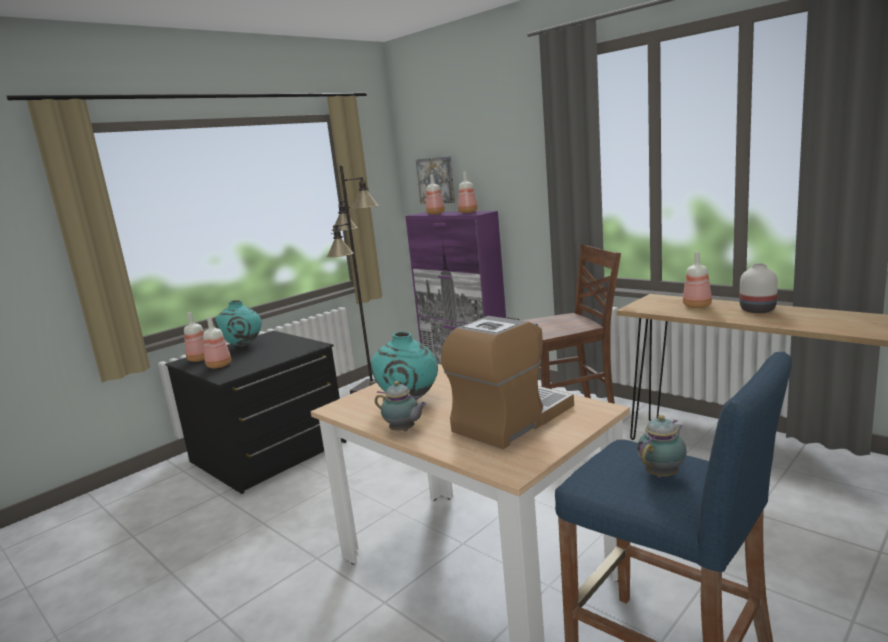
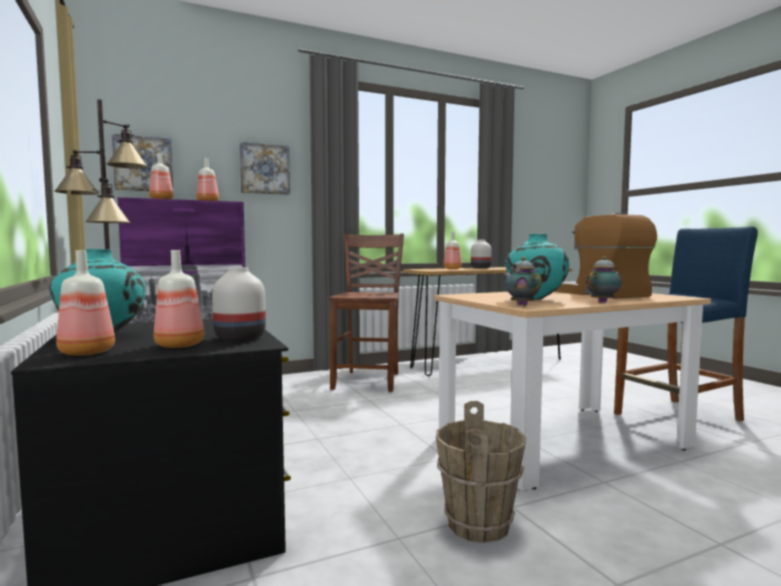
camera: 70 degrees left, 10 degrees down
teapot [637,415,687,478] -> teapot moved to [504,257,542,306]
none -> white vase [212,267,266,341]
none -> picture [240,142,290,195]
none -> brown bucket [436,401,526,543]

